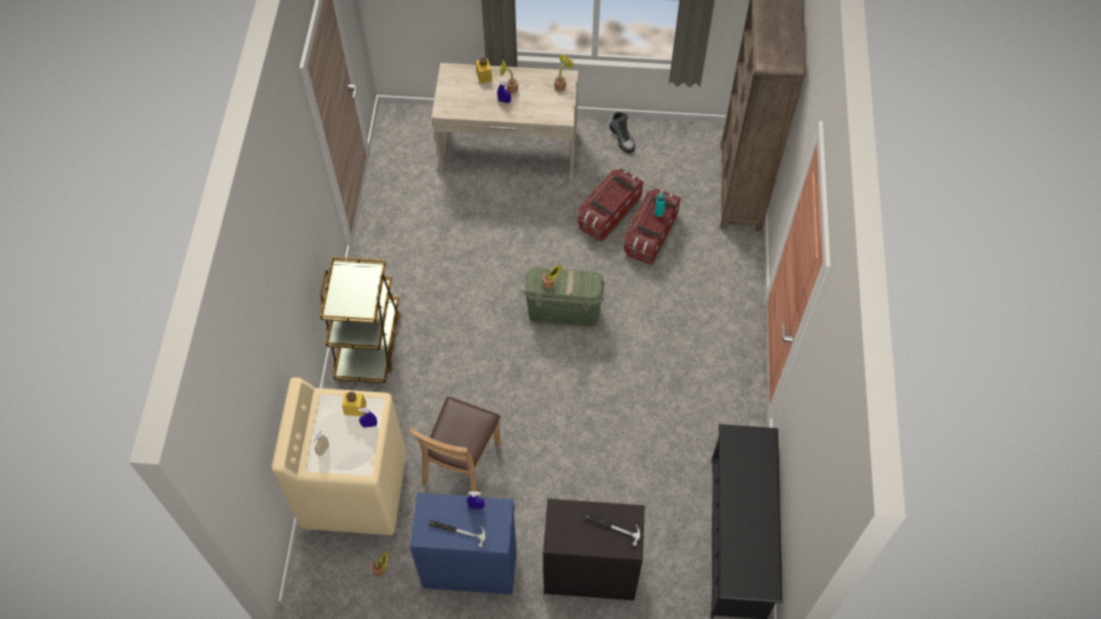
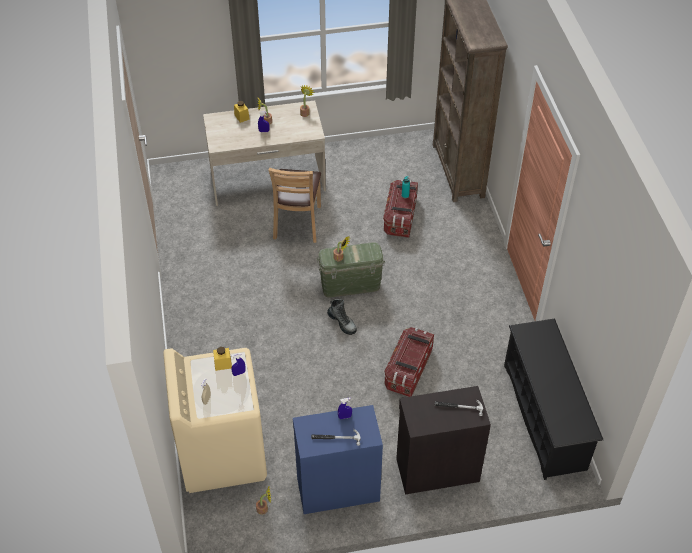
camera: 15 degrees left, 10 degrees down
brown cart [320,257,401,383] -> none
brown chair [409,397,501,497] -> brown chair moved to [268,168,321,243]
storage box [578,169,643,241] -> storage box moved to [384,327,434,397]
boot [609,112,635,153] -> boot moved to [327,299,357,335]

